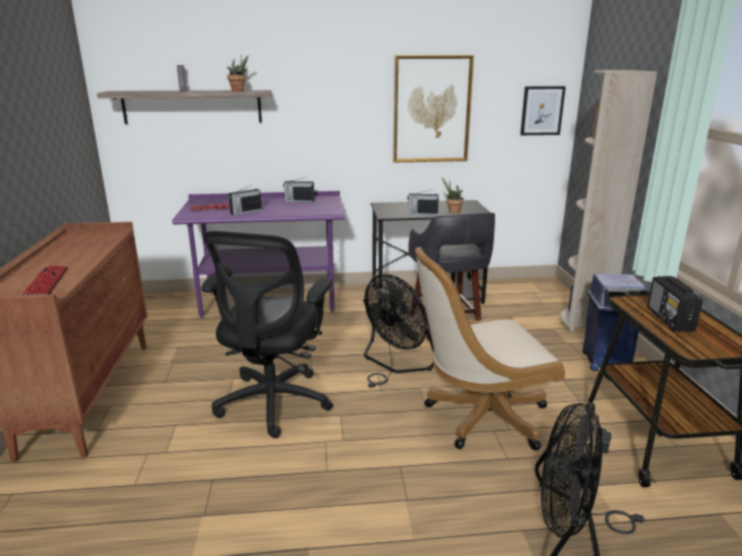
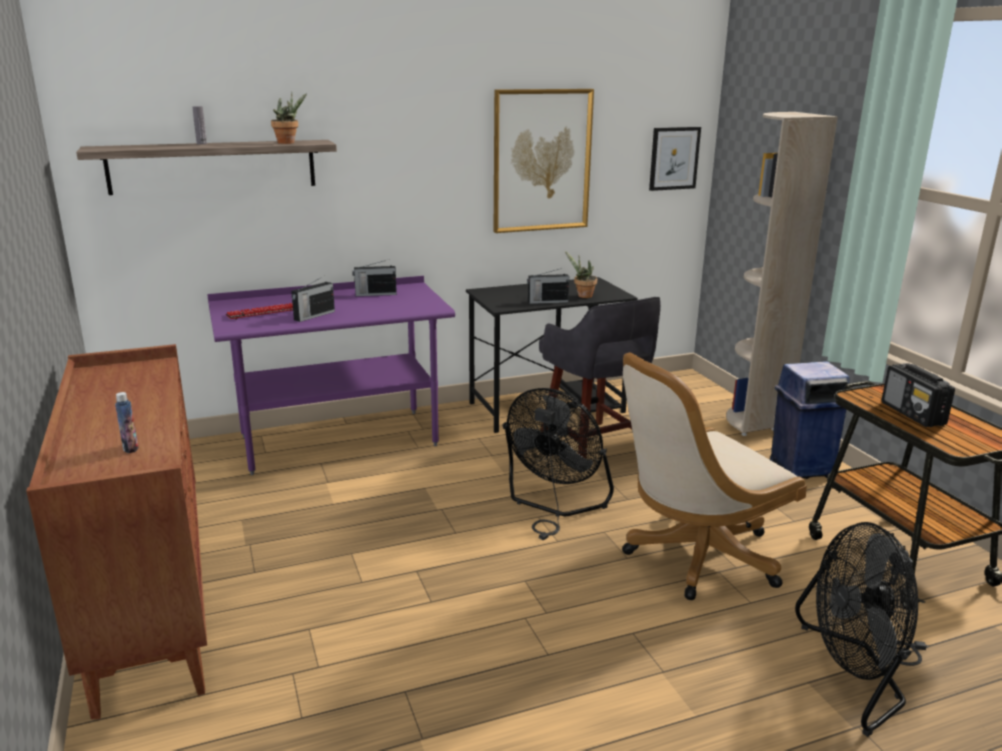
camera: 15 degrees left, 0 degrees up
keyboard [22,266,68,296] -> bottle [115,392,138,453]
black office chair [201,231,333,438] -> none

